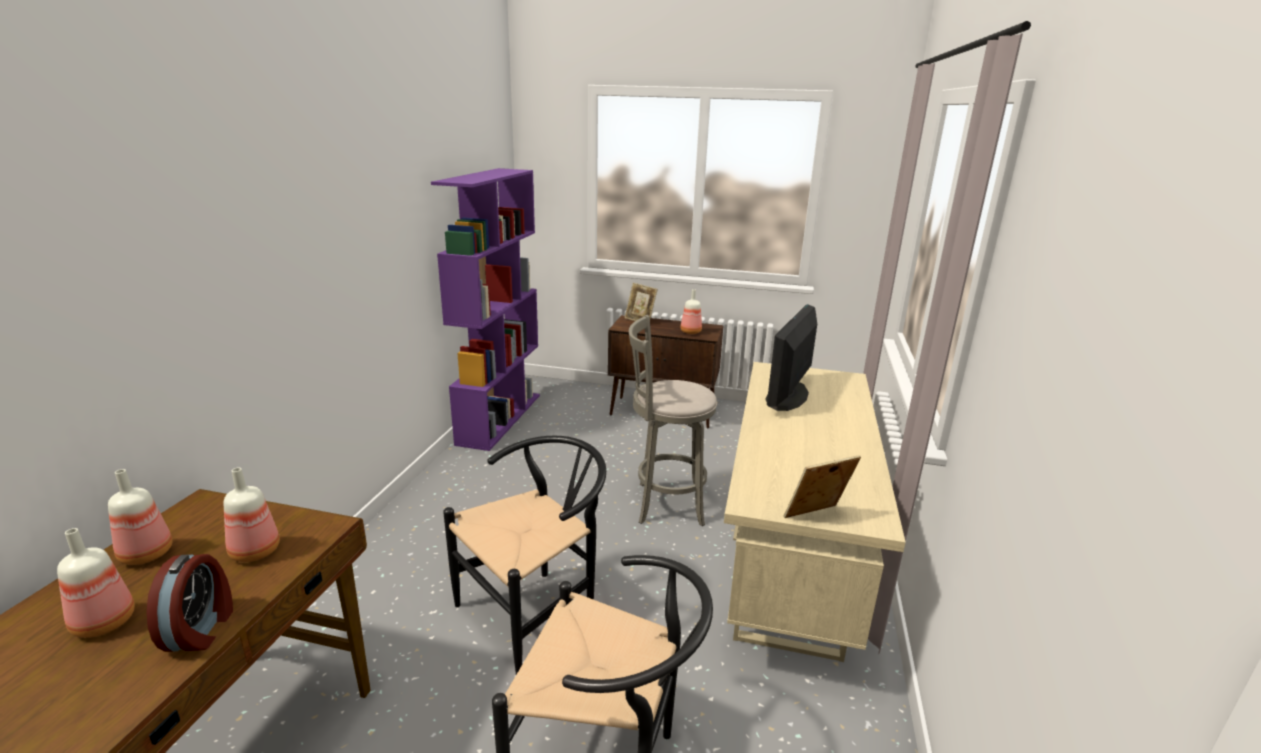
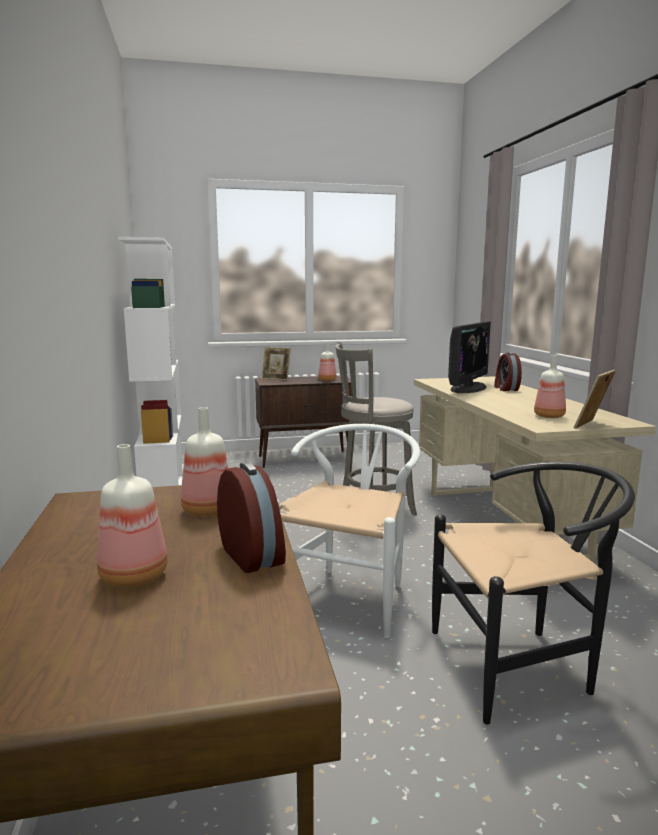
camera: 25 degrees left, 10 degrees down
bottle [108,469,173,565] -> bottle moved to [534,355,566,418]
purple bookcase [431,168,540,451] -> white bookcase [118,237,184,487]
black chair [443,436,606,675] -> white chair [277,424,420,638]
monitor [765,304,817,411] -> monitor turned 150 degrees counterclockwise [448,321,491,393]
none -> alarm clock [494,352,522,391]

